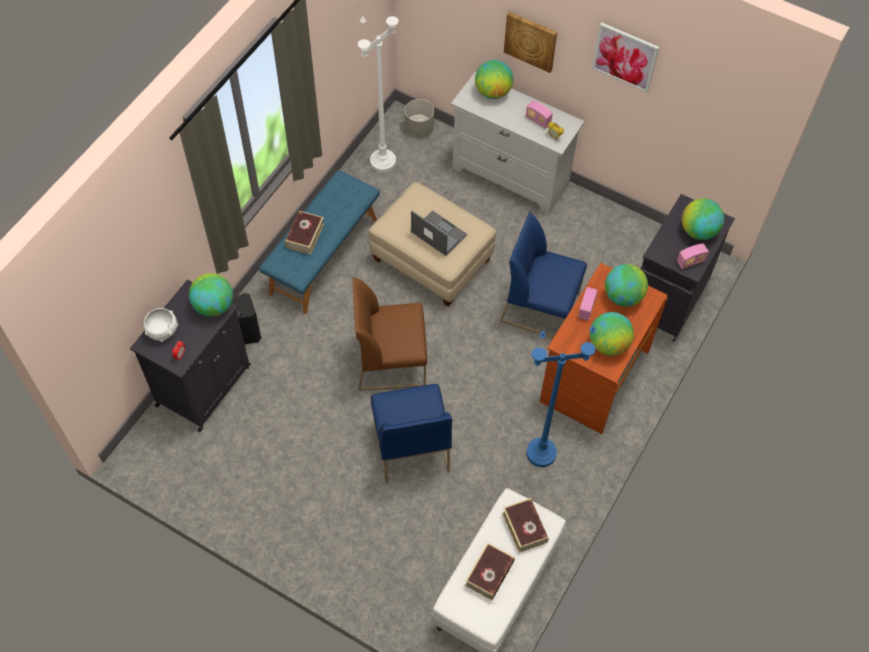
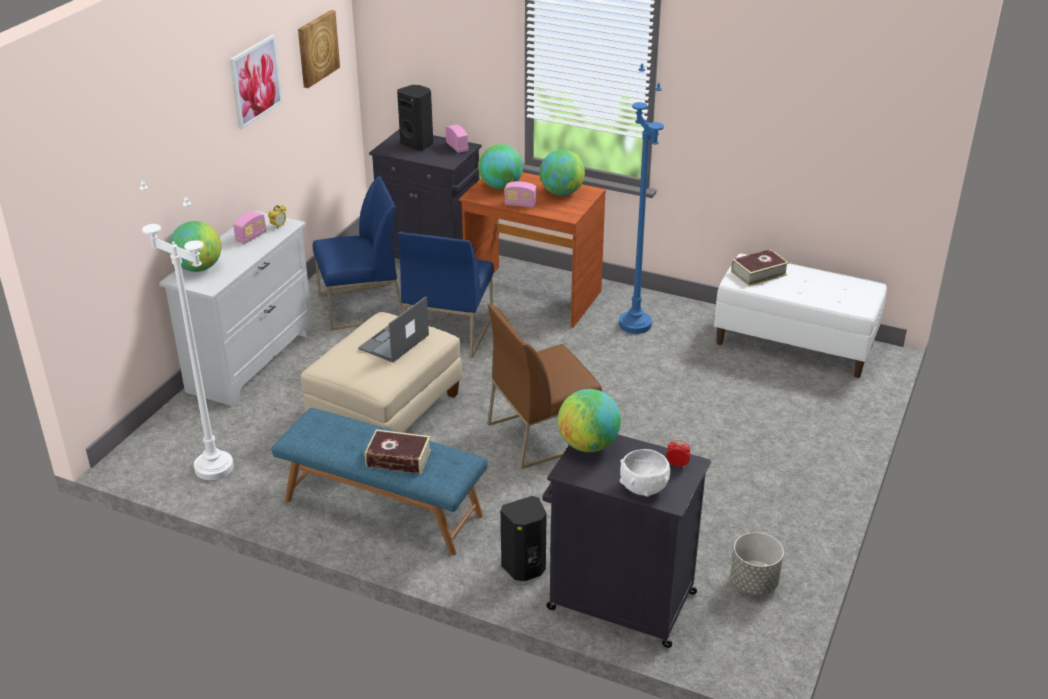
camera: 95 degrees left, 25 degrees down
brown chair [353,277,427,391] -> brown chair turned 75 degrees clockwise [488,304,602,469]
blue chair [371,384,452,484] -> blue chair moved to [313,176,403,331]
grey planter [405,99,434,137] -> grey planter moved to [730,532,784,595]
book [465,542,515,600] -> none
picture [504,12,557,73] -> picture moved to [298,10,340,88]
globe [682,198,724,240] -> black speaker [397,85,433,150]

